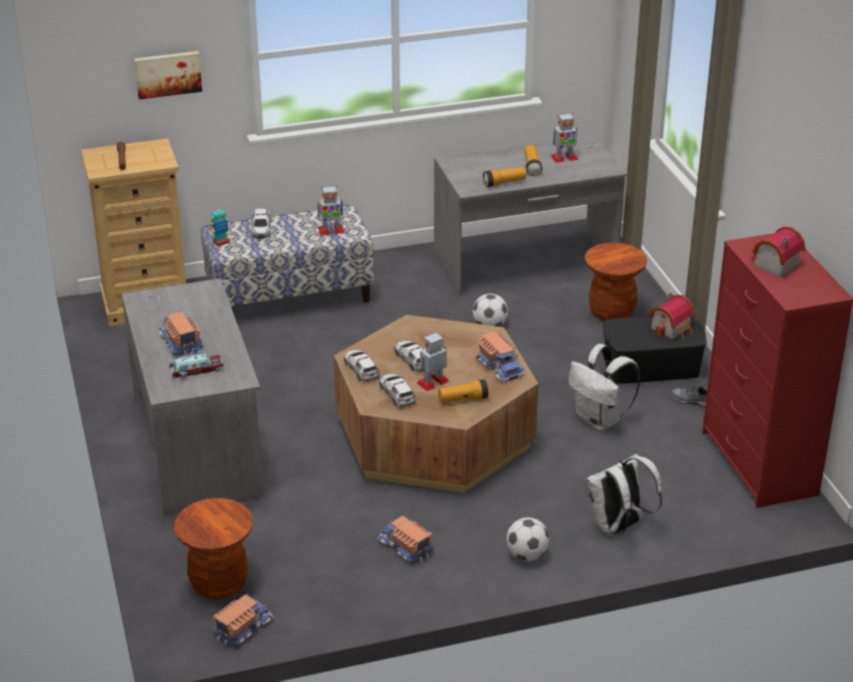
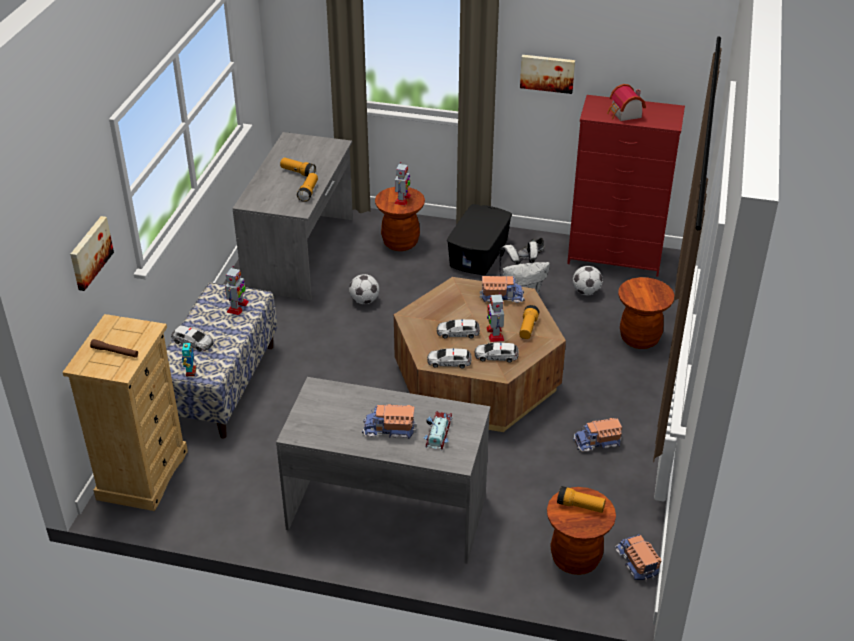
camera: 60 degrees left, 5 degrees up
football [506,517,550,561] -> football moved to [573,266,603,295]
toy robot [551,113,578,163] -> toy robot moved to [394,162,411,206]
white backpack [585,454,662,536] -> brown stool [618,277,674,349]
toy house [649,293,695,340] -> none
none -> picture [520,55,575,94]
none -> flashlight [557,486,606,513]

